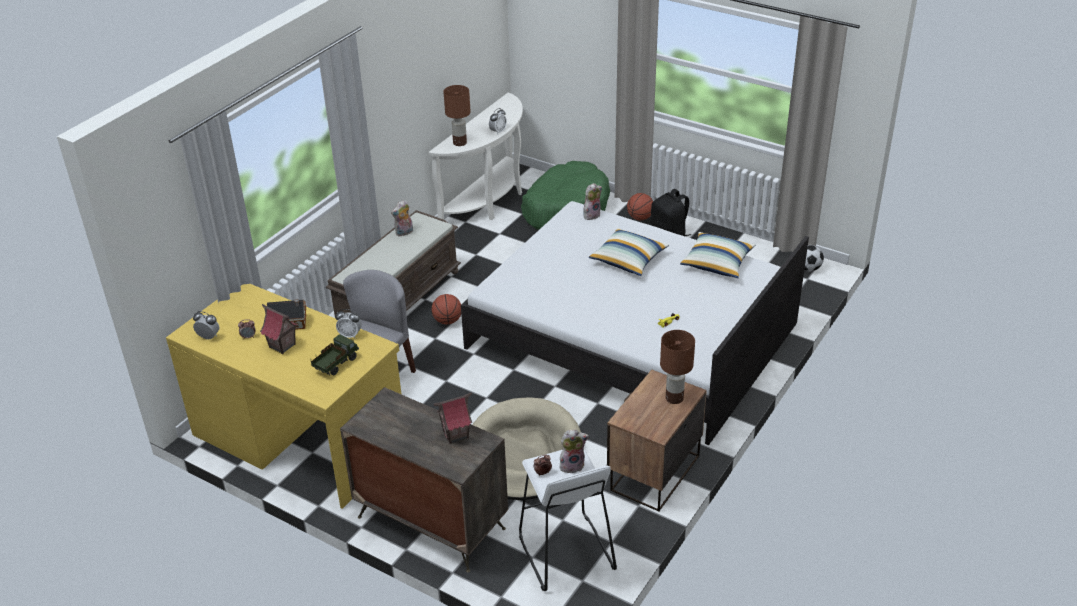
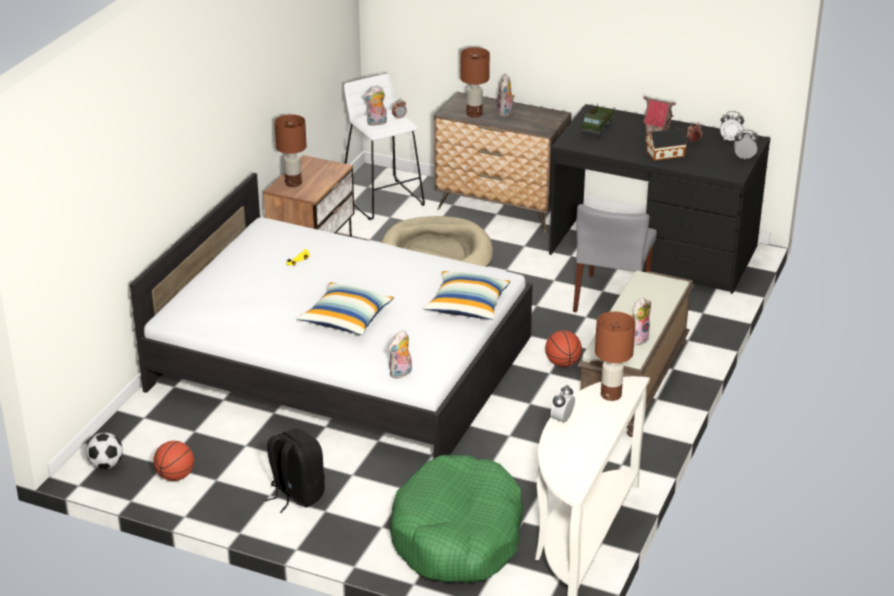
camera: 170 degrees right, 5 degrees down
yellow desk [166,284,401,509] -> black desk [549,104,770,294]
alarm clock [335,309,362,339] -> alarm clock moved to [734,130,759,160]
toy house [434,393,472,444] -> brown table lamp [460,47,490,118]
basketball [627,193,653,220] -> basketball moved to [154,441,194,481]
pillow [680,232,755,278] -> pillow moved to [424,271,510,319]
none -> plush toy [496,74,515,117]

